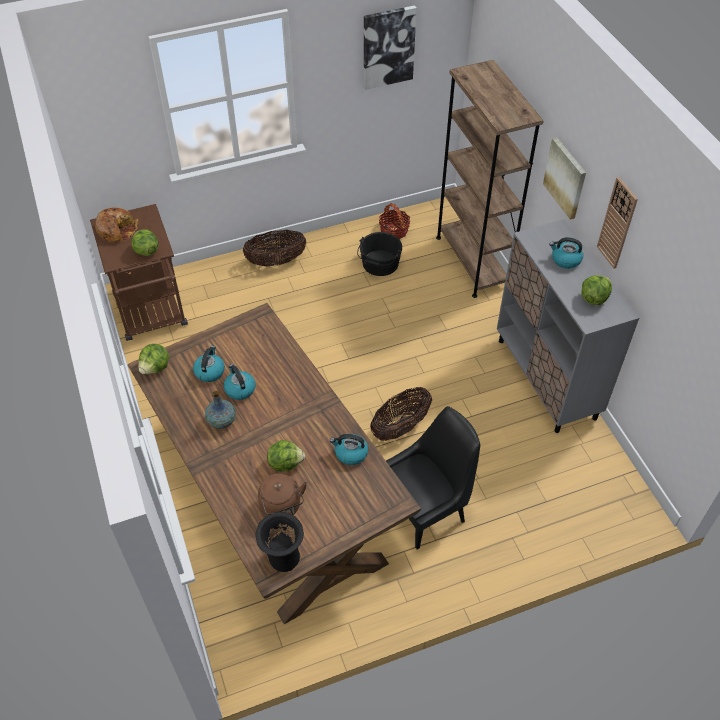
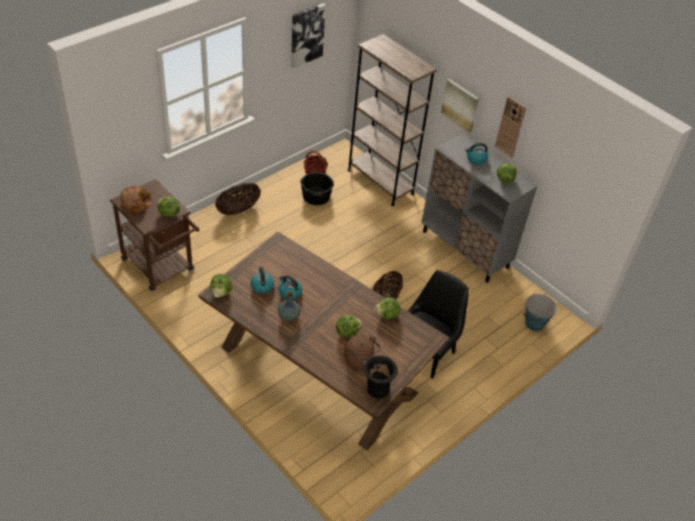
camera: 25 degrees left, 5 degrees down
kettle [330,434,368,465] -> lettuce [374,297,401,319]
none -> bucket [524,294,557,331]

